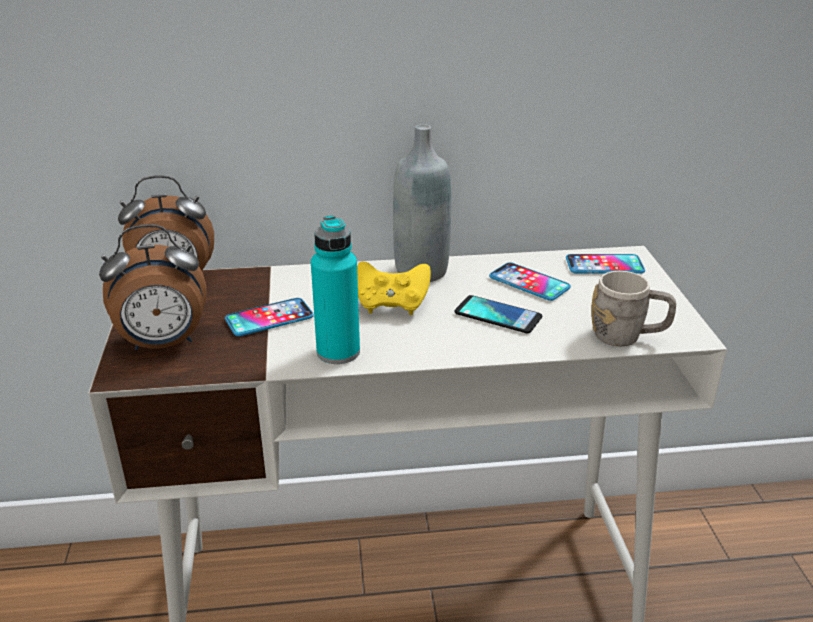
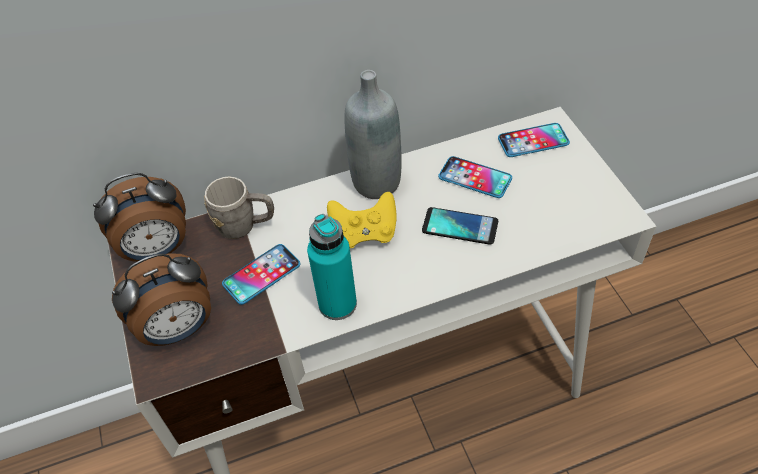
camera: 10 degrees left, 20 degrees up
grey mug [591,271,676,347] -> grey mug moved to [204,177,274,239]

